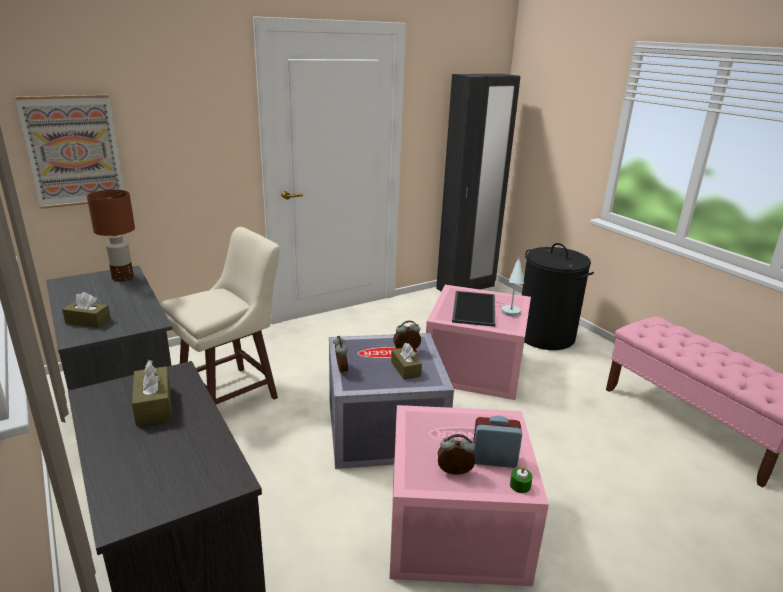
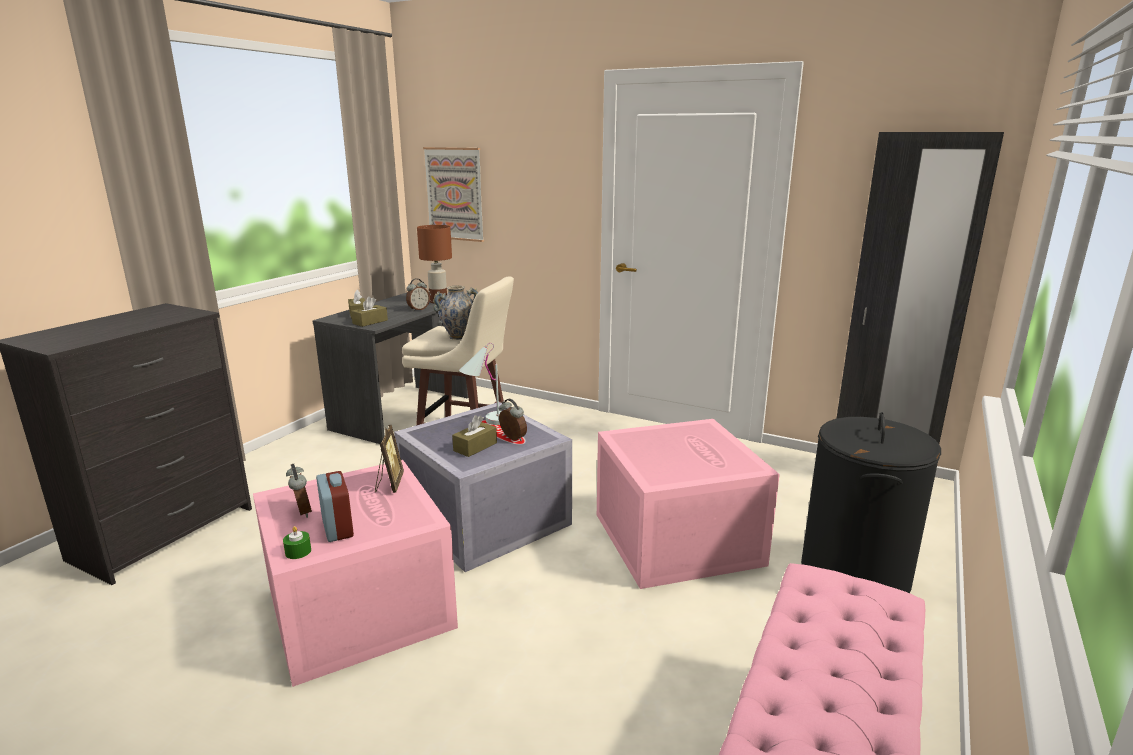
camera: 60 degrees right, 5 degrees down
brown tissue box [132,360,172,426] -> brown tissue box moved to [351,296,388,327]
alarm clock [333,336,348,375] -> alarm clock moved to [406,279,430,311]
tray [452,291,495,327] -> none
white table lamp [501,256,524,317] -> white table lamp moved to [459,343,501,425]
none -> picture frame [375,425,404,493]
none -> vase [433,285,478,340]

